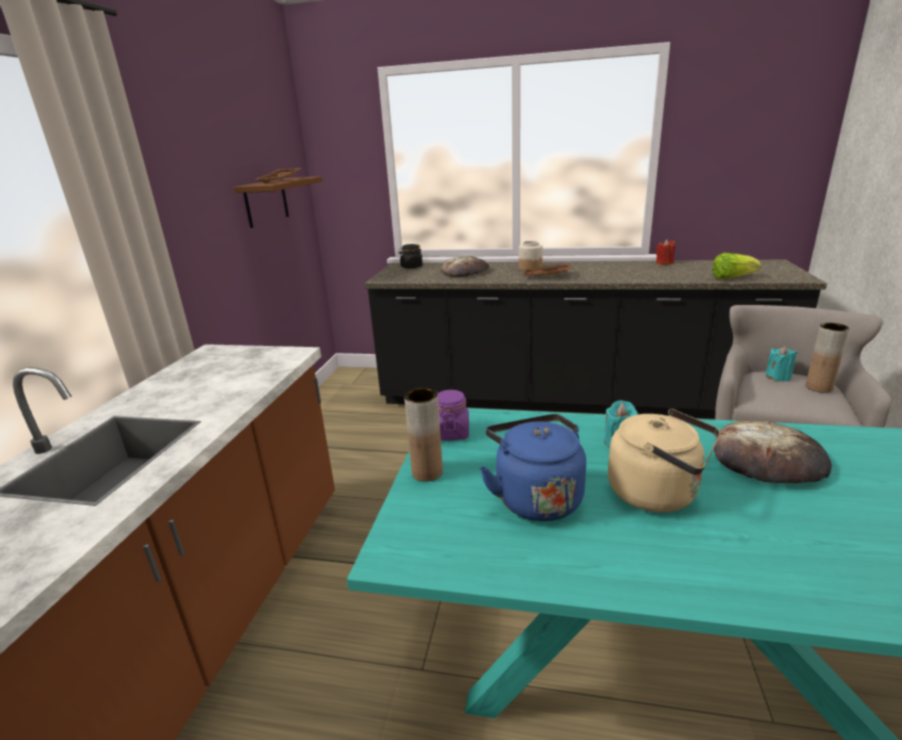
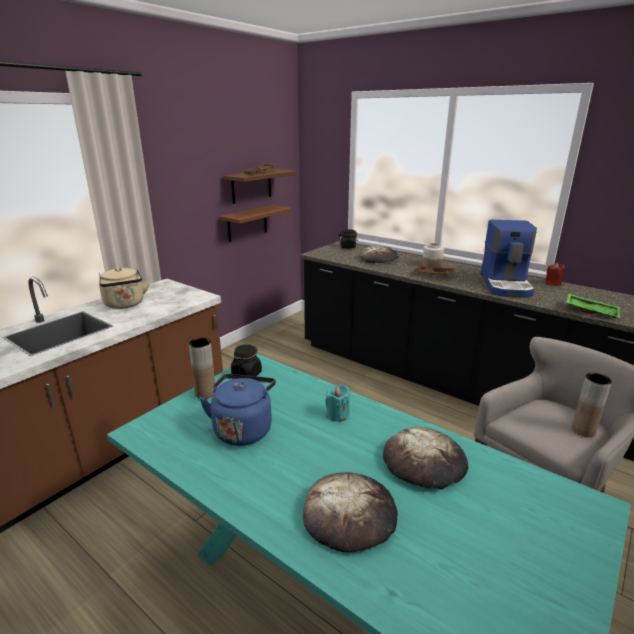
camera: 25 degrees right, 0 degrees up
purple jar [437,390,469,440] -> black jar [231,344,262,376]
beige kettle [608,409,720,512] -> beige kettle moved to [99,267,150,309]
lettuce [712,253,761,279] -> green tray [566,293,620,318]
turquoise candle [766,346,798,382] -> none
none -> brown shelf [219,205,292,242]
none -> bread [303,472,398,552]
none -> coffee machine [480,220,537,298]

